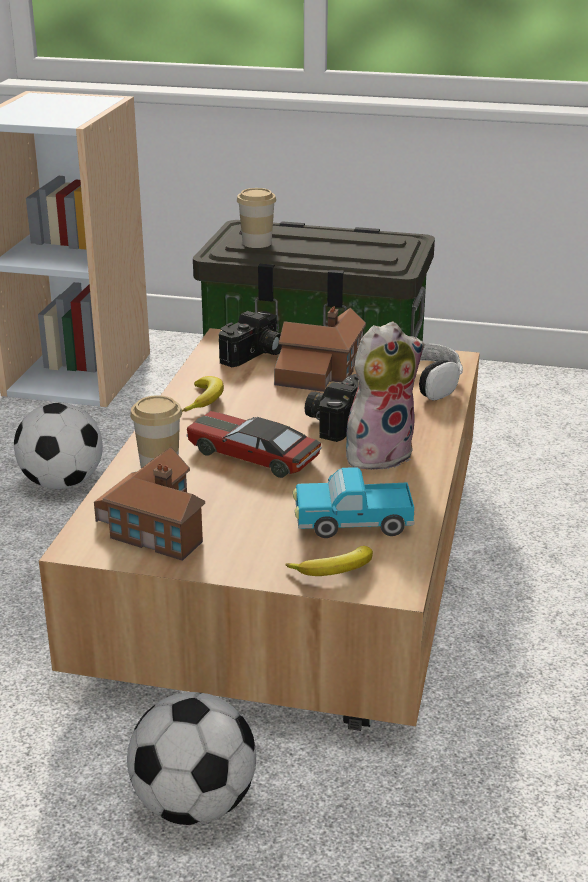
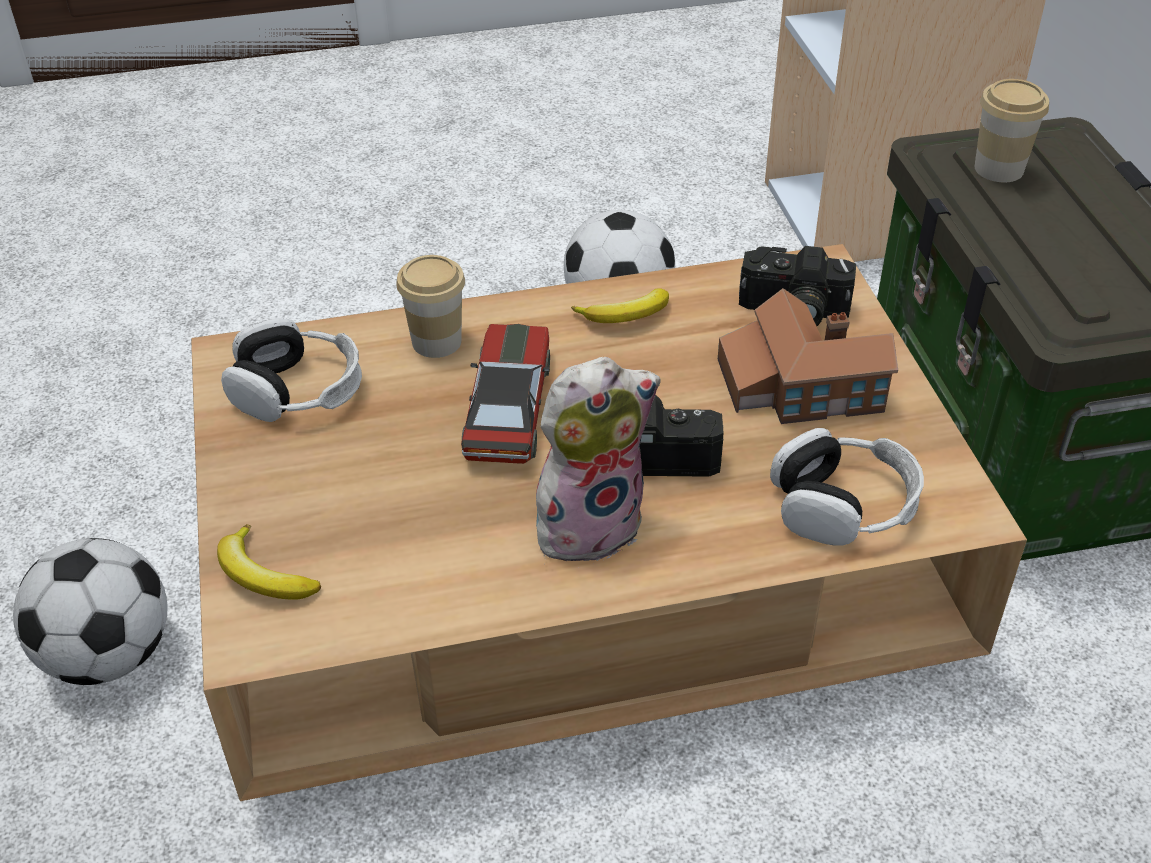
camera: 65 degrees right, 15 degrees up
toy house [94,447,205,561] -> headphones [221,318,362,422]
toy truck [293,468,414,538] -> none
plush toy [346,321,424,473] -> plush toy turned 60 degrees counterclockwise [536,357,661,568]

